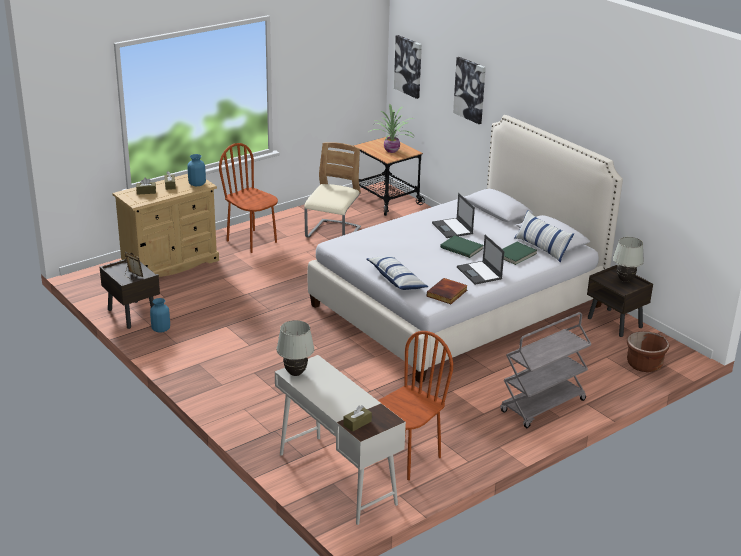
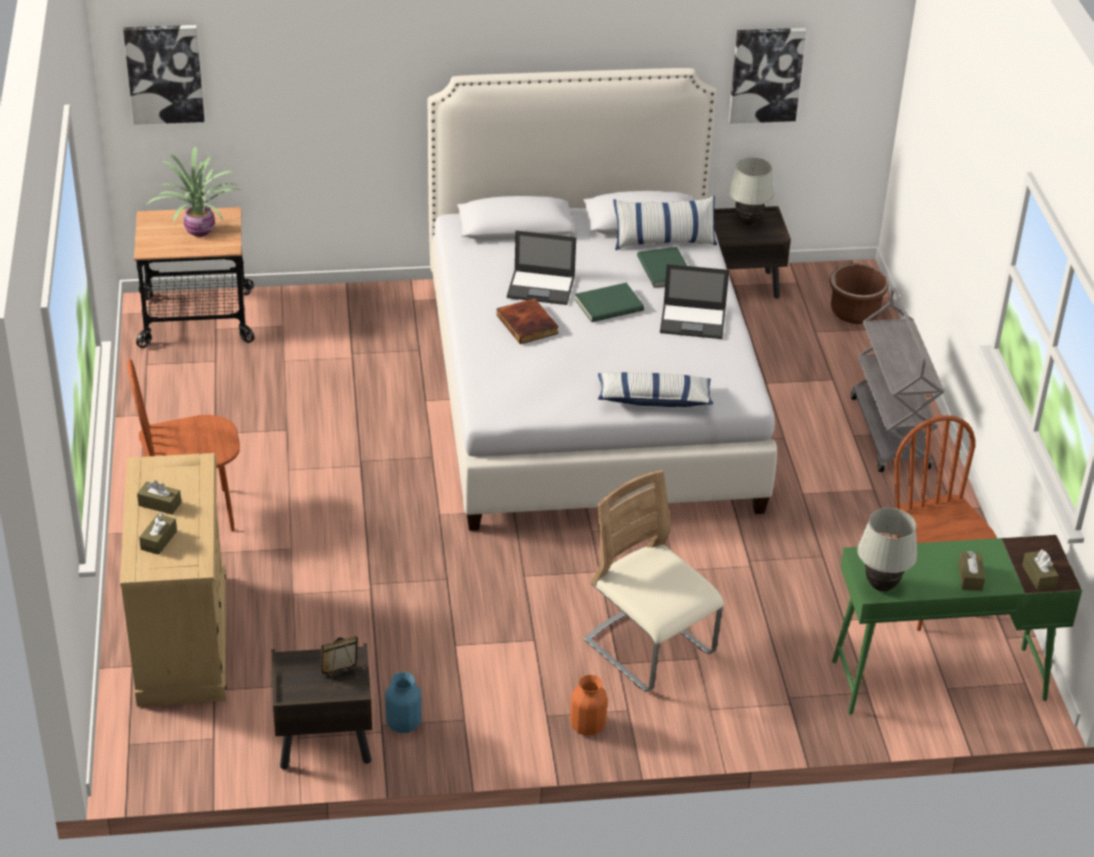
camera: 60 degrees left, 10 degrees up
blue vase [187,154,206,186] -> none
white desk [275,355,406,525] -> green desk [832,535,1082,715]
beige chair [304,142,361,238] -> beige chair moved to [584,470,724,692]
book [427,278,468,304] -> book moved to [497,298,559,344]
picture [453,57,486,124] -> picture moved to [729,28,806,124]
none -> orange vase [570,675,608,736]
none -> brown tissue box [958,551,985,591]

